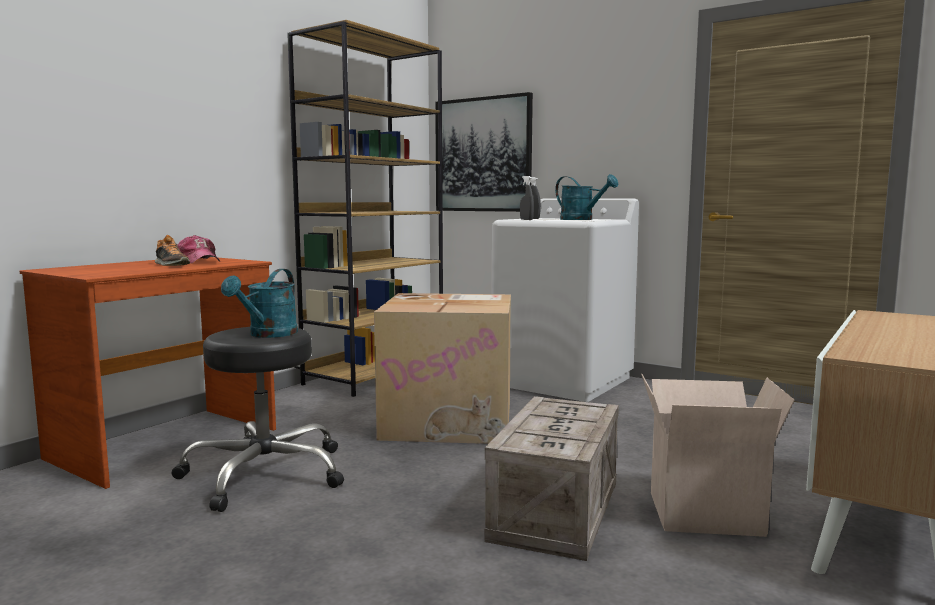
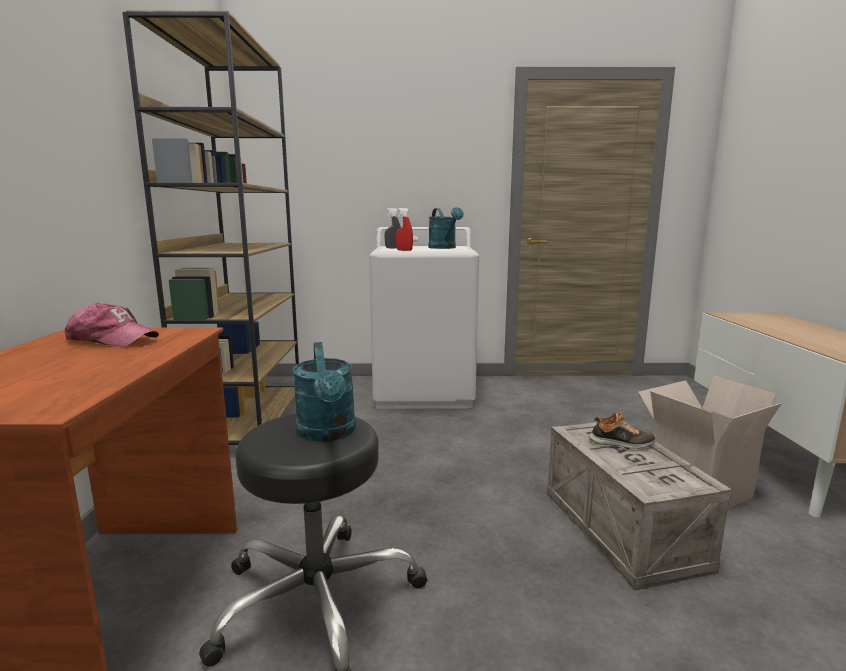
camera: 35 degrees left, 5 degrees up
shoe [155,235,190,266] -> shoe moved to [589,412,656,449]
cardboard box [374,293,511,444] -> none
picture [435,92,533,212] -> none
grey spray bottle [520,176,534,220] -> red spray bottle [396,208,413,251]
turquoise watering can [555,174,618,220] -> turquoise watering can turned 60 degrees clockwise [428,207,464,249]

